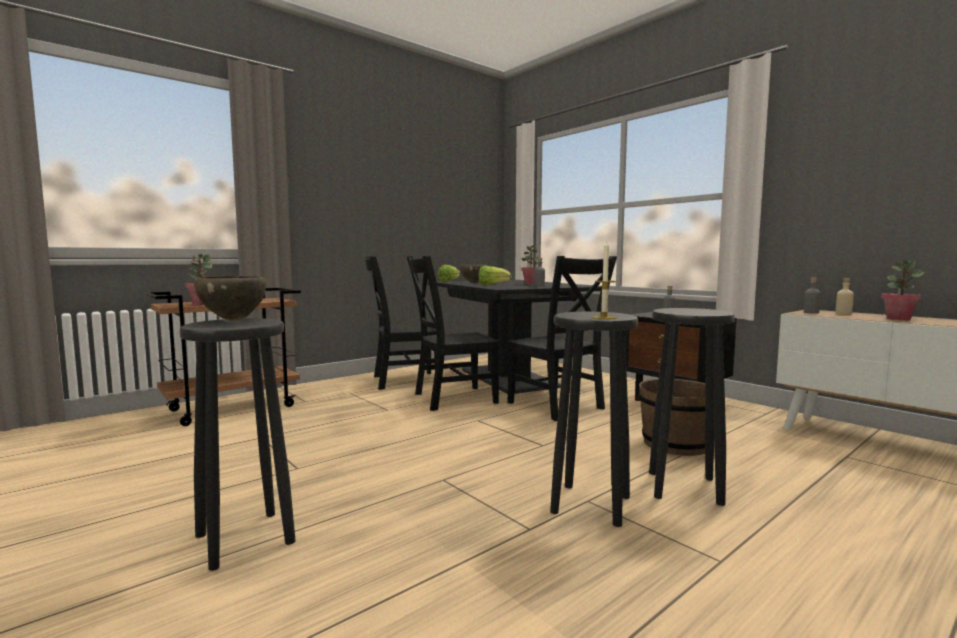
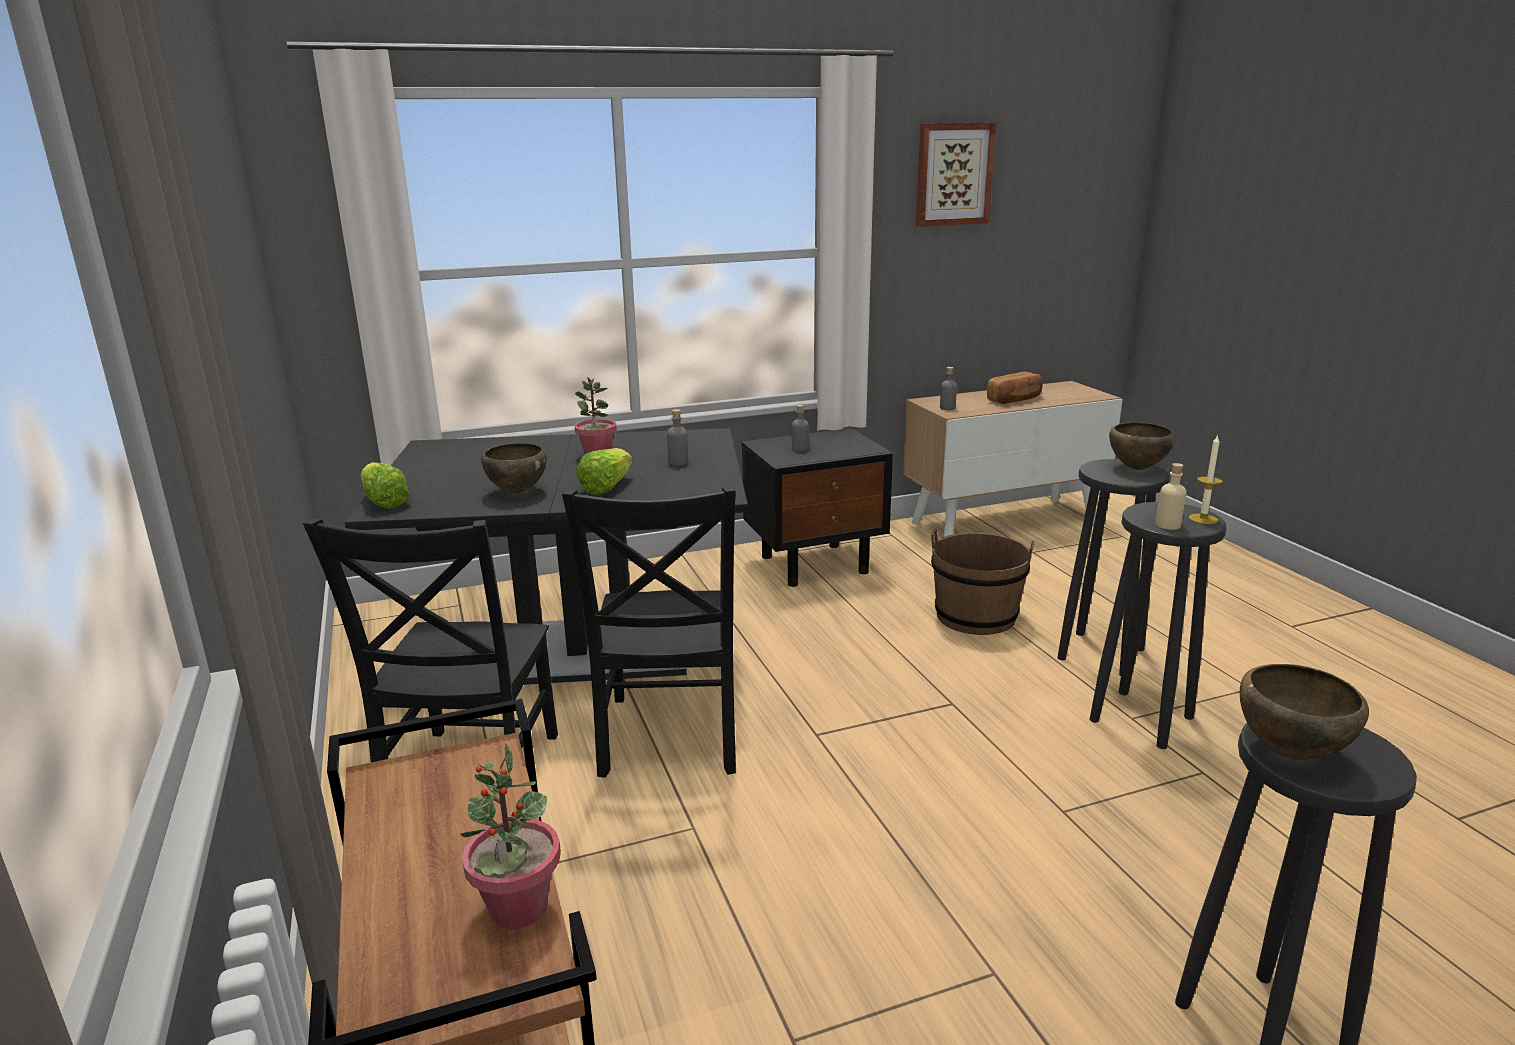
camera: 70 degrees left, 15 degrees up
black chair [507,256,617,421] -> none
beige bottle [835,278,854,315] -> beige bottle moved to [1155,463,1187,530]
potted plant [881,260,924,320] -> bread [987,372,1043,404]
none -> picture [916,122,996,227]
none -> brown bowl [1109,422,1175,470]

